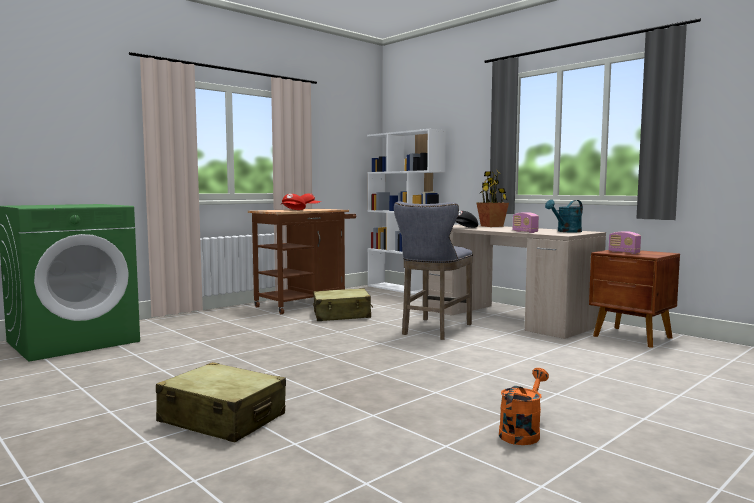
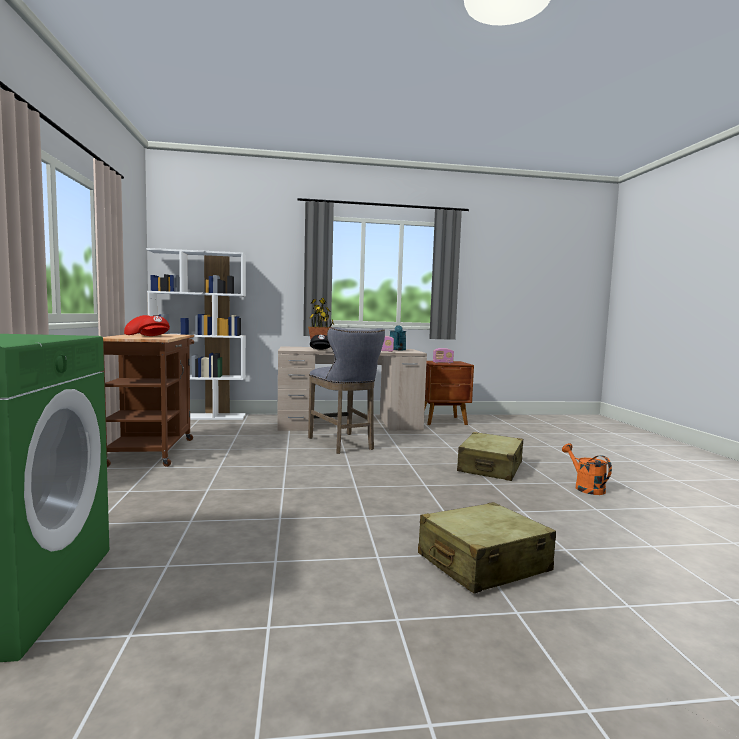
camera: 55 degrees left, 0 degrees up
beige suitcase [313,288,373,321] -> beige suitcase moved to [457,432,523,481]

